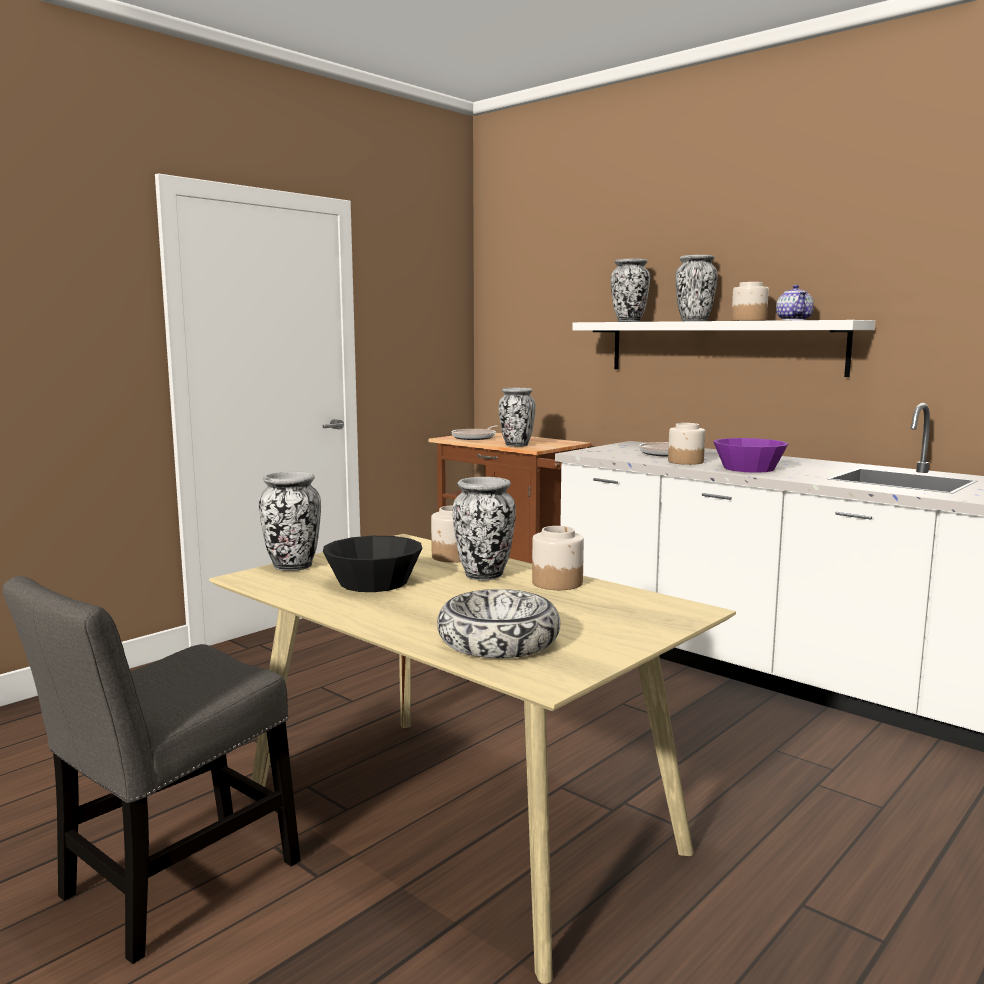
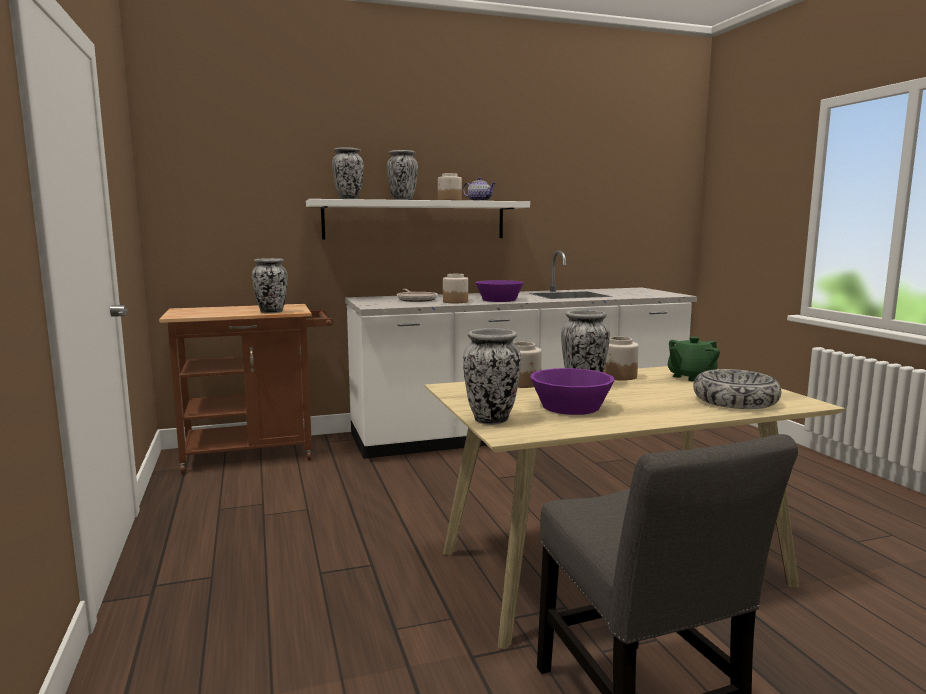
camera: 60 degrees left, 0 degrees up
black bowl [323,536,422,592] -> purple bowl [530,368,614,415]
frying pan [451,426,498,440] -> none
none -> green teapot [668,336,720,382]

